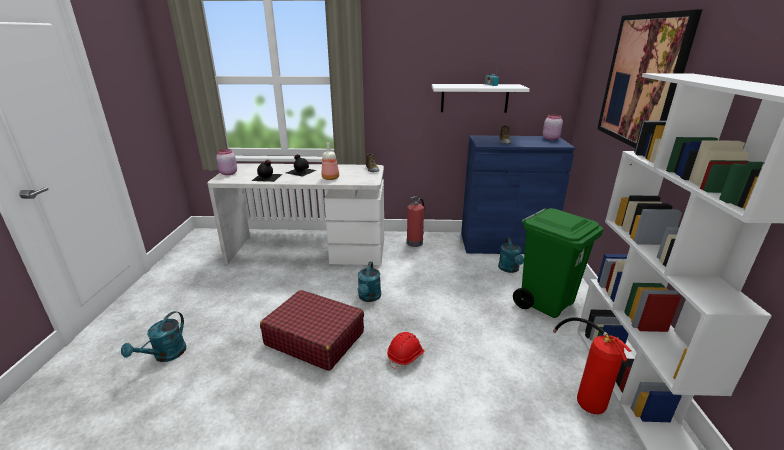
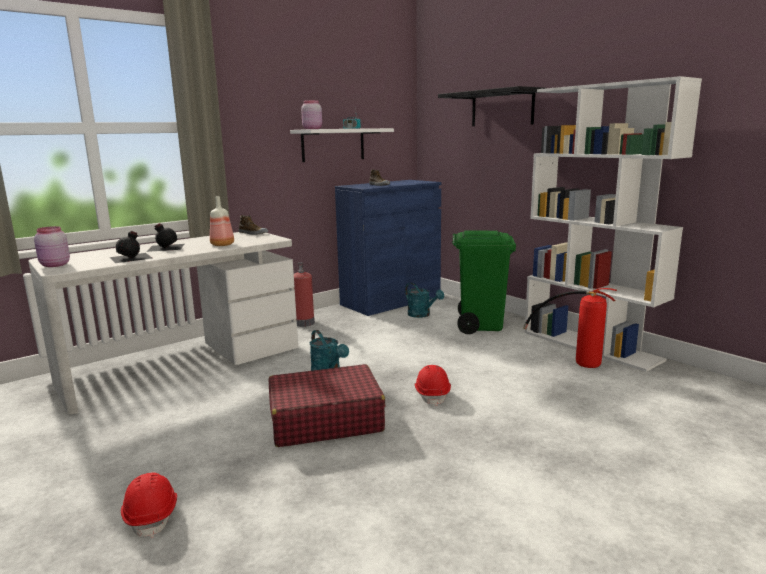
camera: 40 degrees left, 10 degrees down
turquoise watering can [121,311,186,362] -> red hard hat [121,473,177,538]
pink jar [543,114,563,140] -> pink jar moved to [301,100,322,129]
picture [597,10,702,148] -> black shelf [438,86,546,126]

